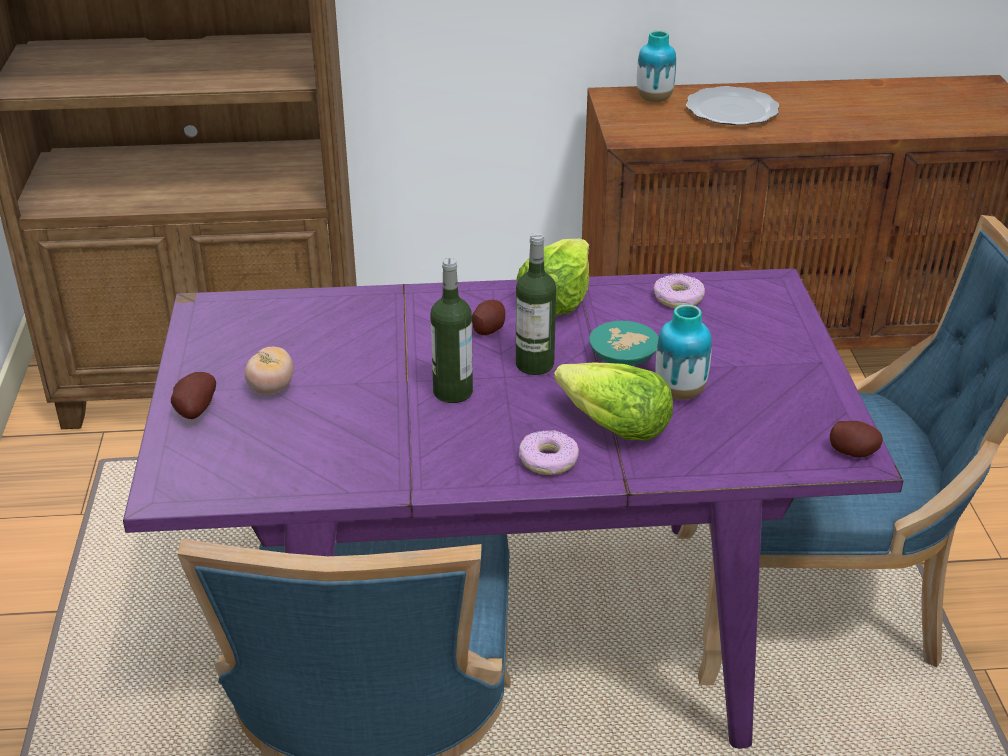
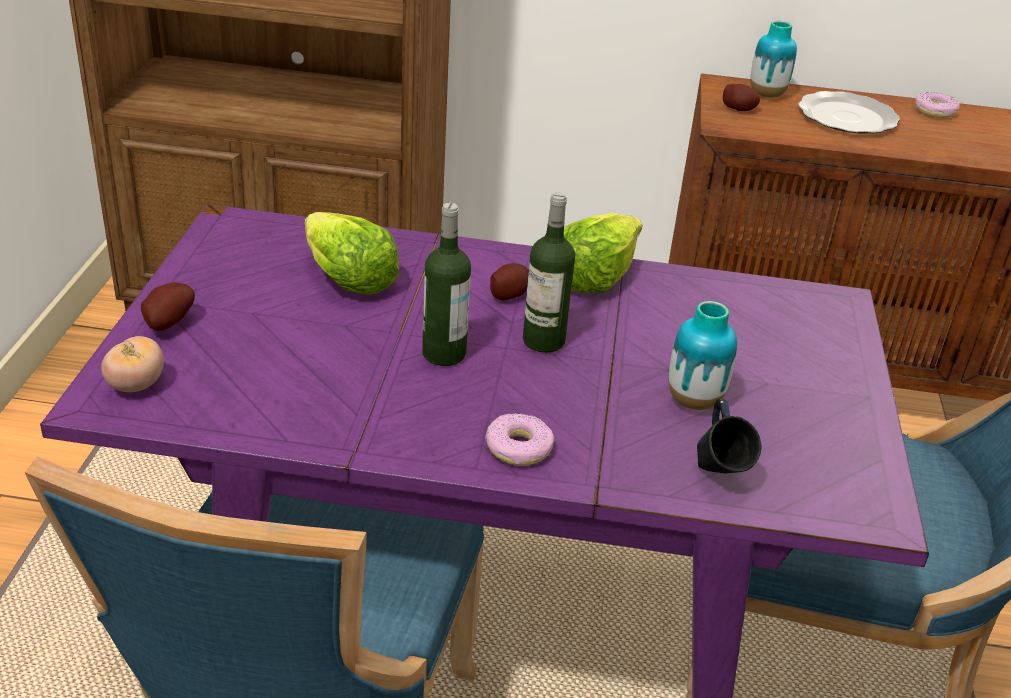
camera: 10 degrees right, 0 degrees up
tomato [245,347,294,394] -> tomato moved to [101,336,164,392]
lettuce [554,363,673,441] -> lettuce moved to [305,212,400,295]
turquoise bowl [589,321,659,366] -> none
donut [654,274,705,308] -> donut moved to [915,92,960,118]
potato [830,421,883,458] -> potato moved to [723,84,760,111]
none -> blue mug [697,399,761,473]

